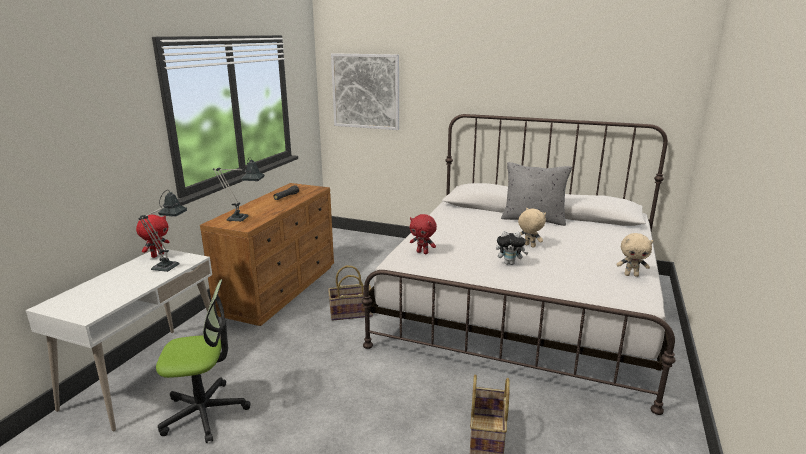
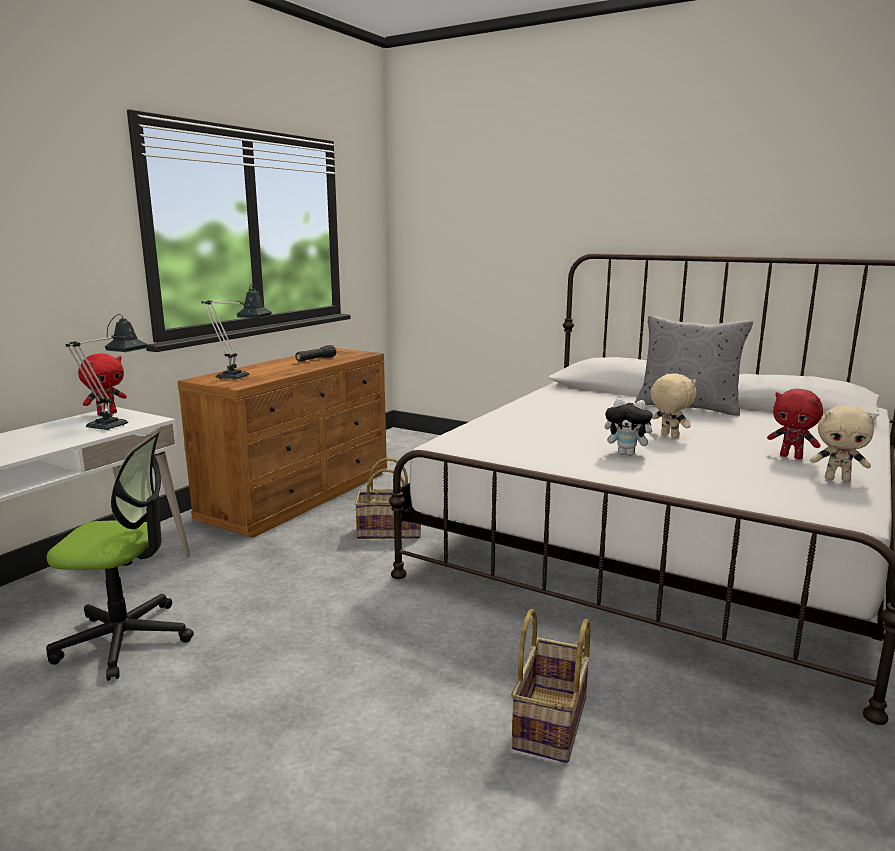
camera: 10 degrees right, 5 degrees down
picture [331,53,399,130] -> none
red plush toy [410,214,437,254] -> red plush toy moved to [767,389,823,459]

